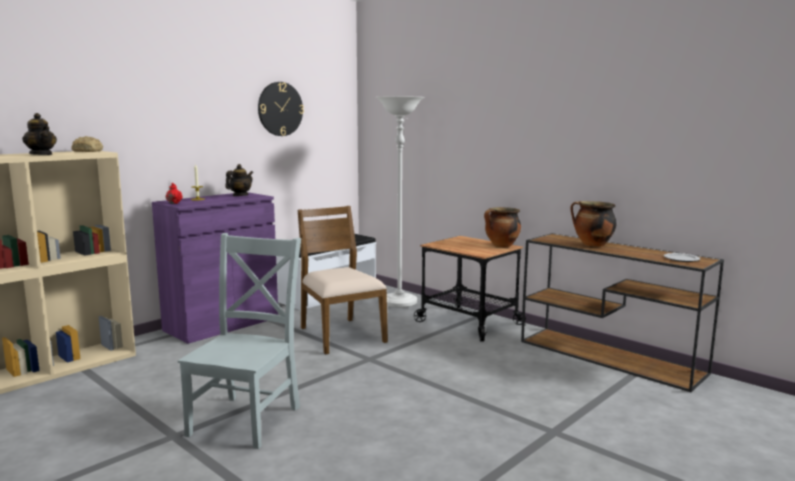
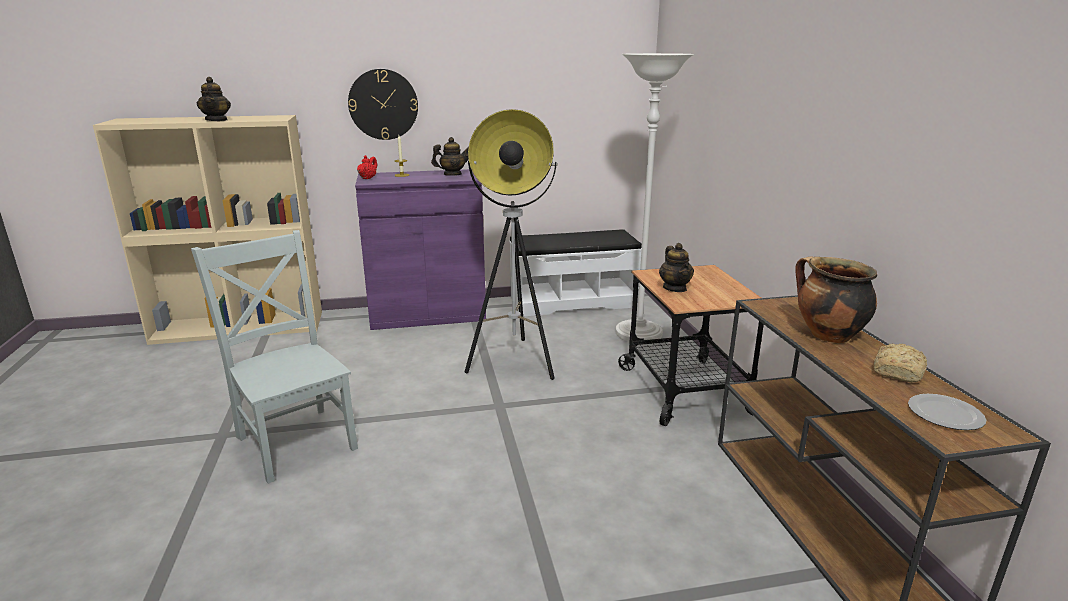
camera: 35 degrees right, 10 degrees up
bread [72,136,103,152] -> bread moved to [874,344,927,383]
grey chair [178,233,301,449] -> grey chair turned 90 degrees counterclockwise [191,230,358,484]
wall clock [258,82,304,136] -> wall clock moved to [348,69,418,140]
brown chair [298,206,388,354] -> floor lamp [465,109,558,380]
cooking pot [484,207,521,247] -> none
none -> teapot [659,243,694,292]

